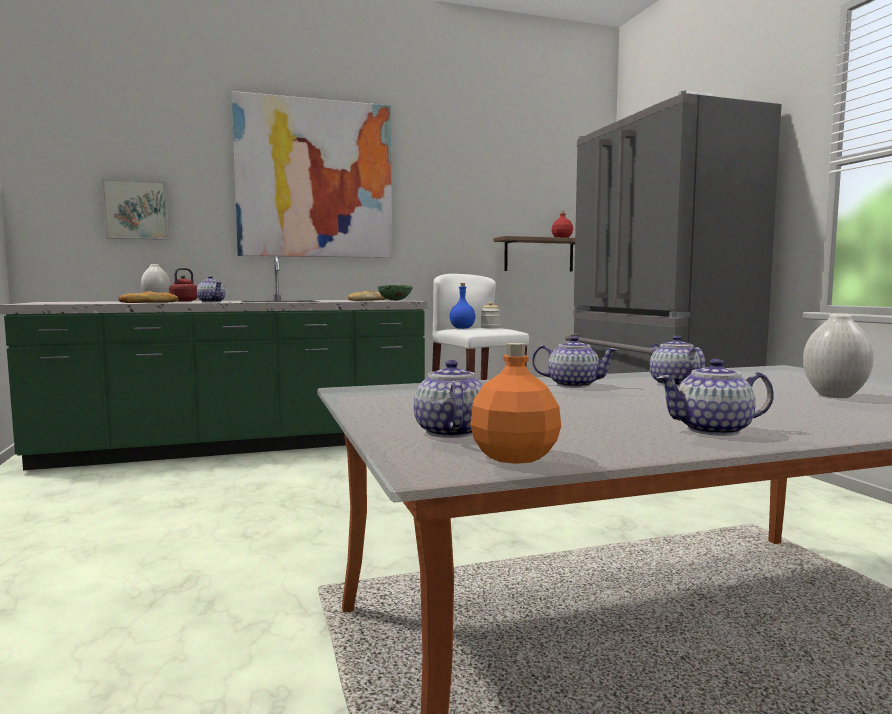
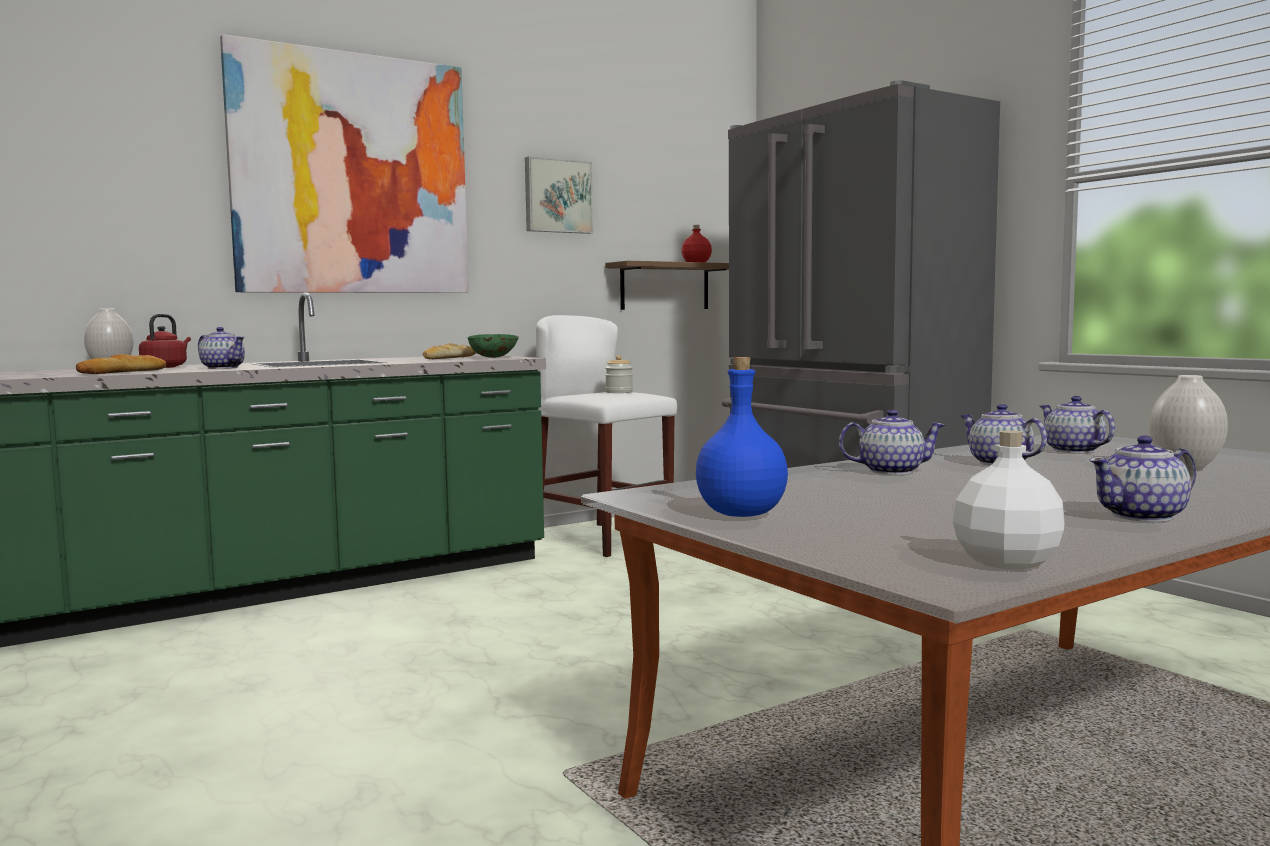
camera: 15 degrees left, 0 degrees up
picture [102,179,169,240] -> picture moved to [525,156,593,234]
teapot [414,360,483,438] -> teapot moved to [1040,396,1115,453]
blue bottle [450,283,475,329] -> blue bottle moved to [696,357,788,517]
orange bottle [470,343,561,464] -> white bottle [953,430,1064,569]

